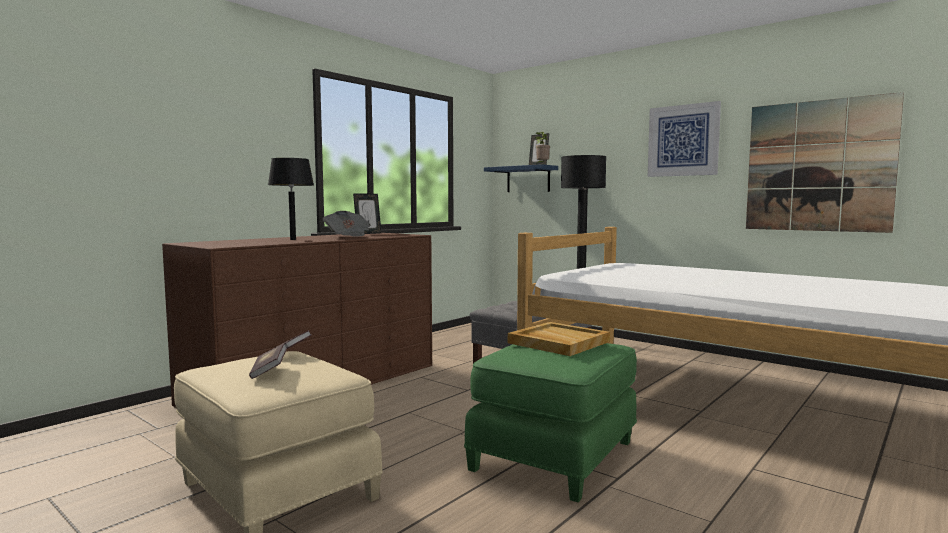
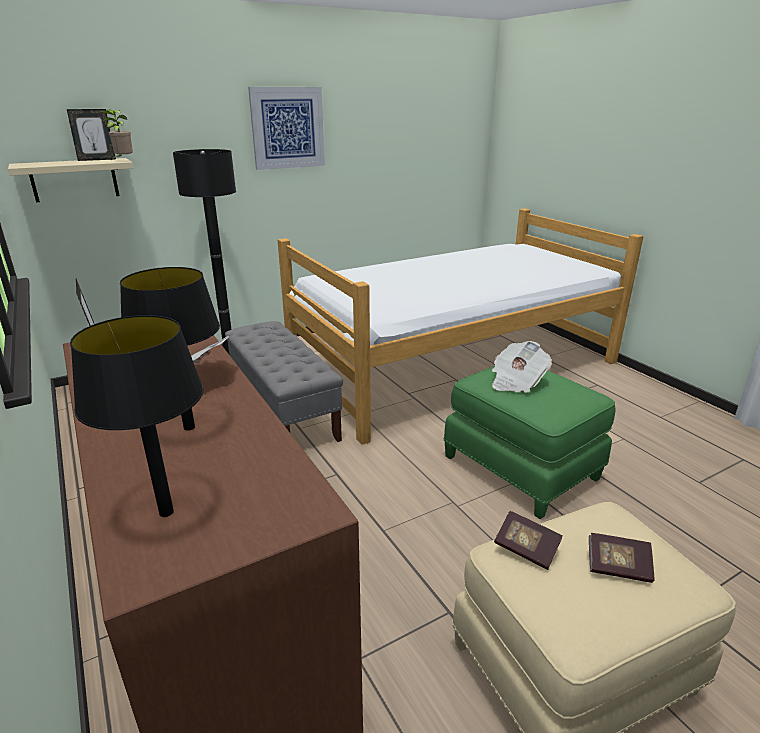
camera: 70 degrees left, 20 degrees up
blue shelf [484,164,558,192] -> beige shelf [8,158,134,202]
beige tray [508,322,610,356] -> newspaper [492,341,552,393]
picture [746,92,904,233] -> none
none -> black table lamp [70,315,203,517]

